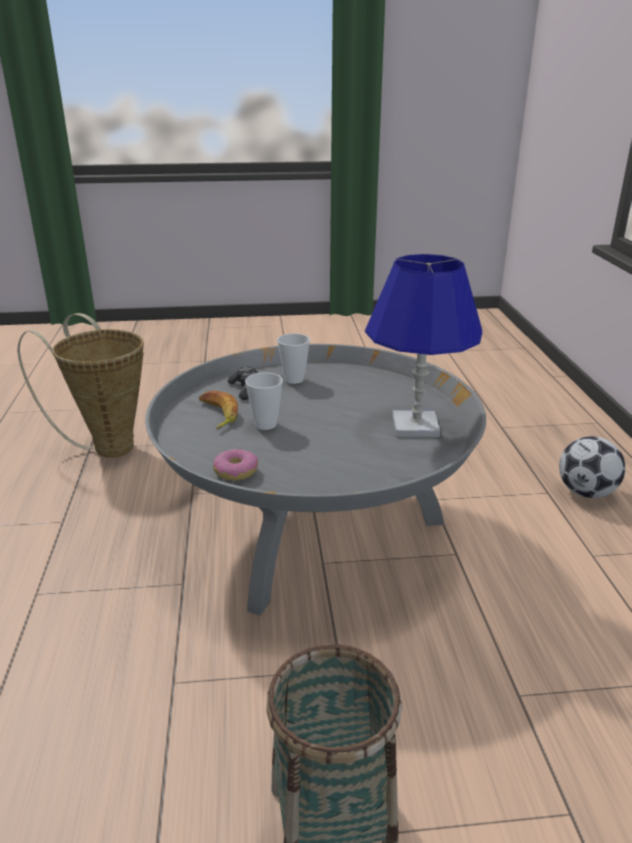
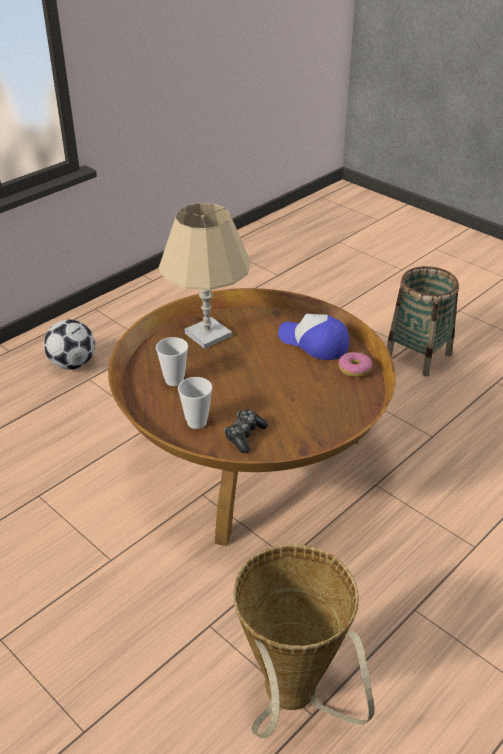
camera: 130 degrees left, 10 degrees up
grey coffee table [145,344,486,616] -> brown coffee table [108,288,396,546]
banana [199,390,238,429] -> none
cup [245,373,283,430] -> cup moved to [156,337,188,386]
blue table lamp [365,254,482,437] -> beige table lamp [159,203,250,349]
none -> cap [278,314,349,360]

